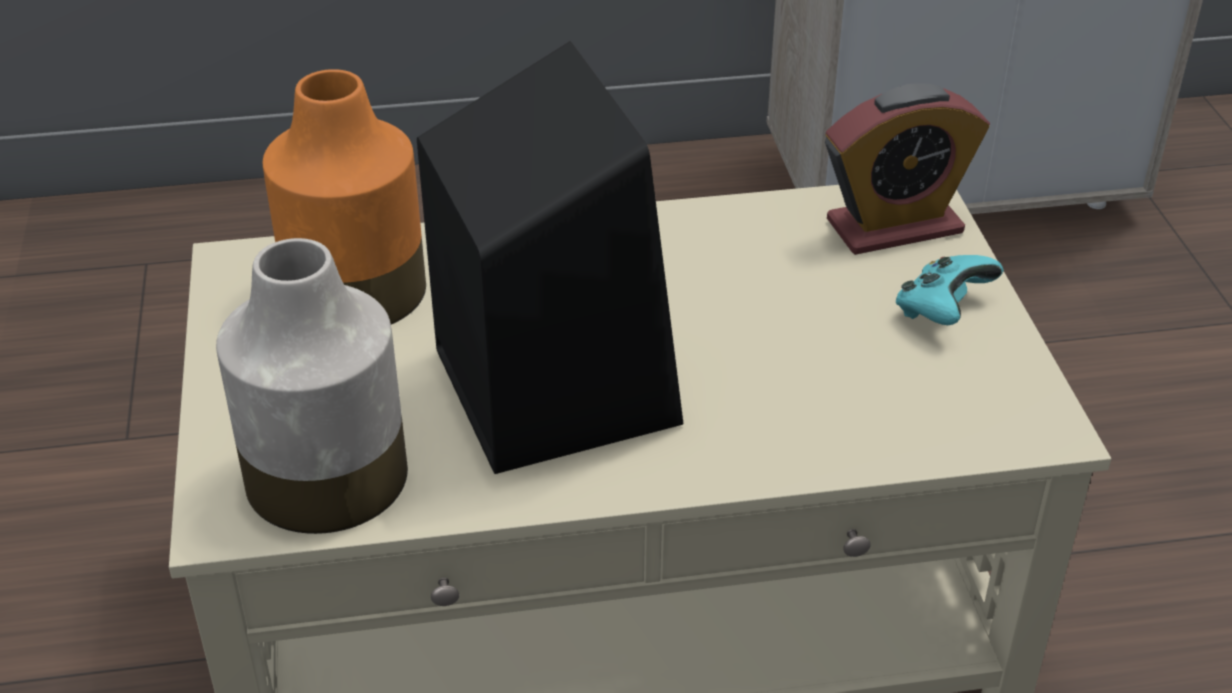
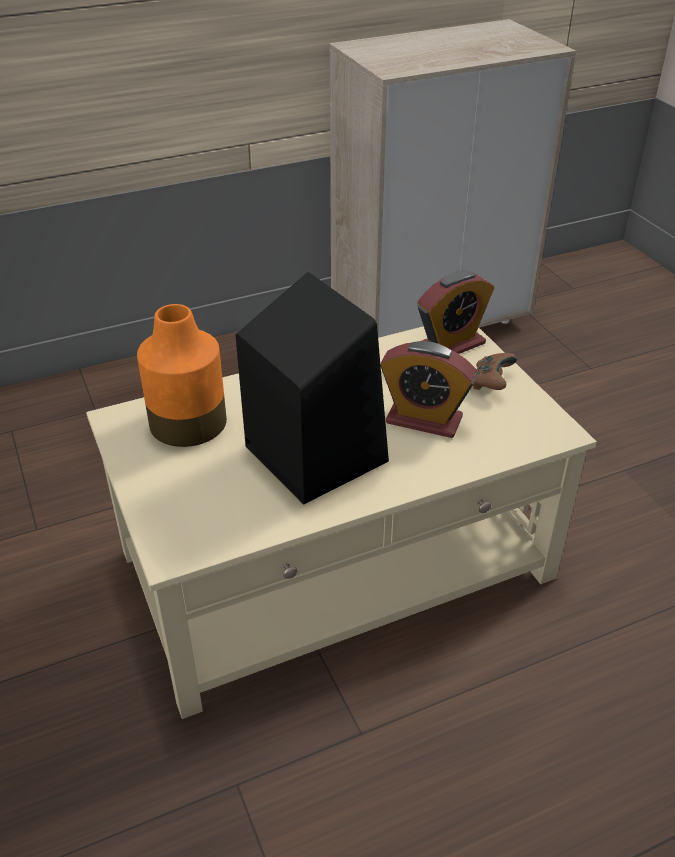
camera: 15 degrees left, 0 degrees up
beige vase [216,238,408,534] -> none
turquoise game controller [896,255,1003,325] -> brown game controller [473,353,517,390]
none -> alarm clock [380,341,477,438]

